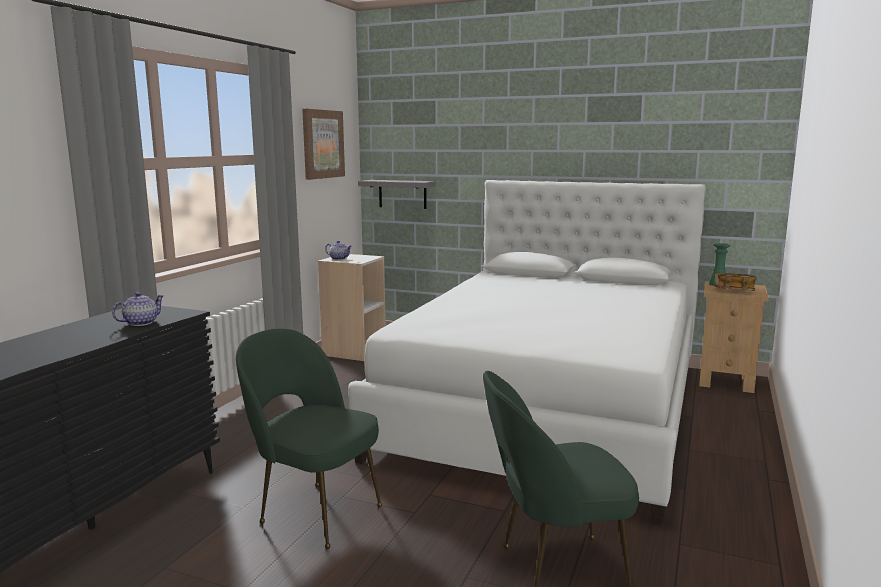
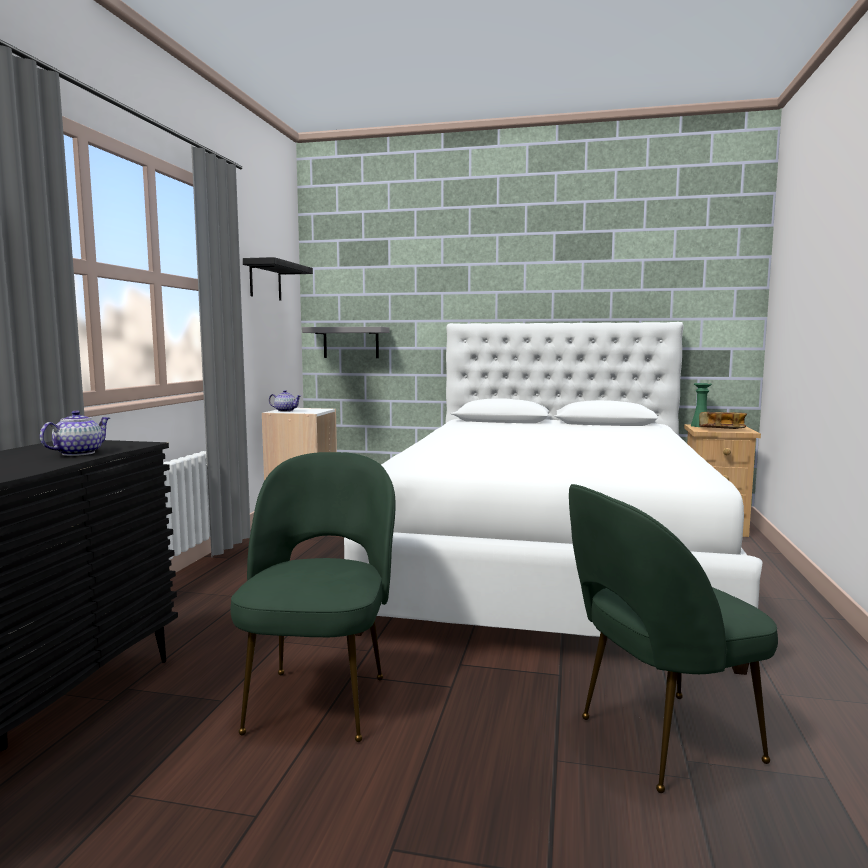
camera: 10 degrees left, 5 degrees down
green chair [236,328,382,549] -> green chair turned 75 degrees clockwise [230,452,396,742]
picture [302,109,345,180] -> black shelf [243,257,313,300]

